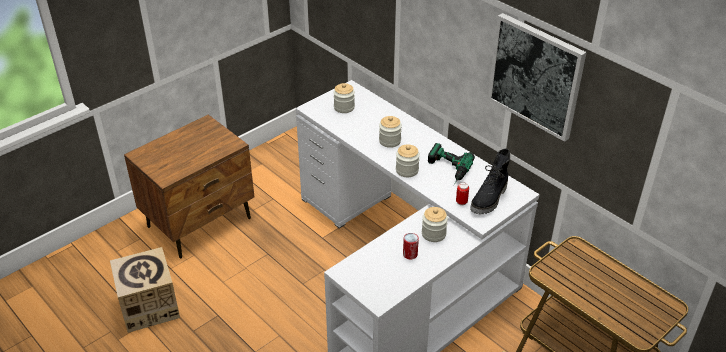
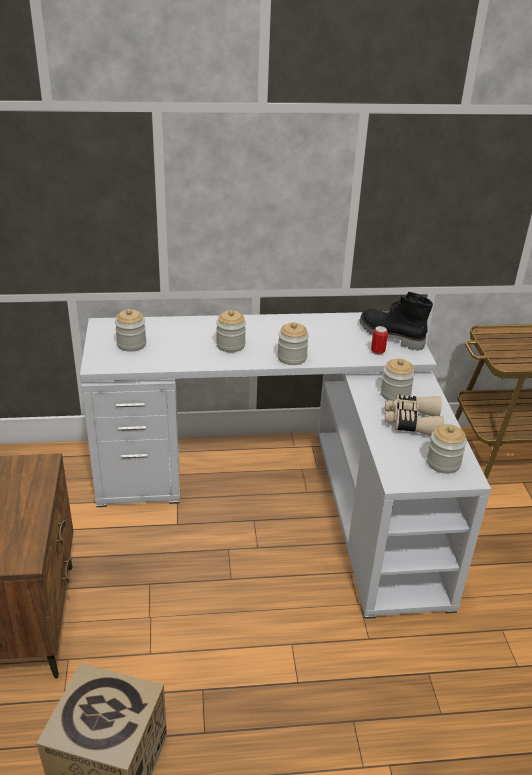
camera: 55 degrees left, 5 degrees down
can [403,233,419,259] -> beige binoculars [385,395,444,436]
power drill [428,143,475,185] -> none
black boot [470,149,510,214] -> black boot turned 150 degrees clockwise [359,292,433,351]
picture [488,13,587,142] -> none
none -> jar [427,424,467,474]

